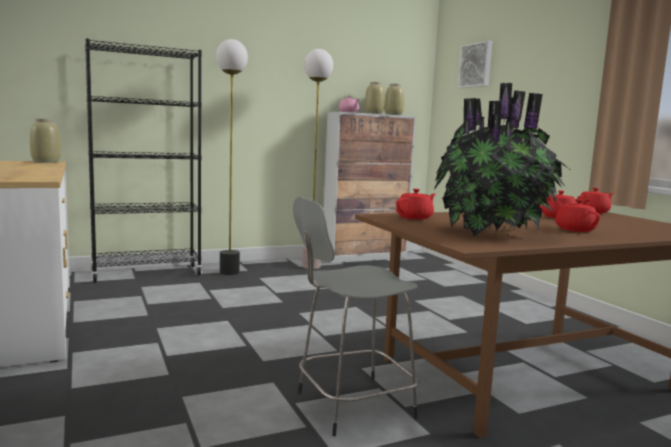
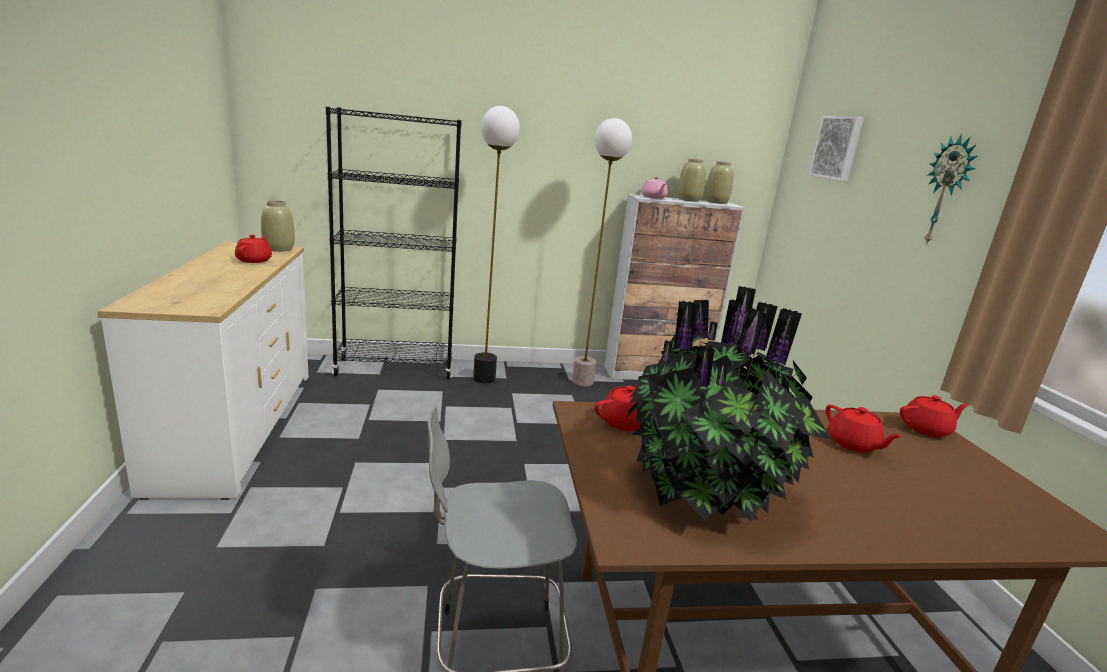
camera: 15 degrees right, 10 degrees up
red teapot [555,199,600,232] -> red teapot moved to [235,235,272,263]
none -> wall clock [925,134,977,245]

